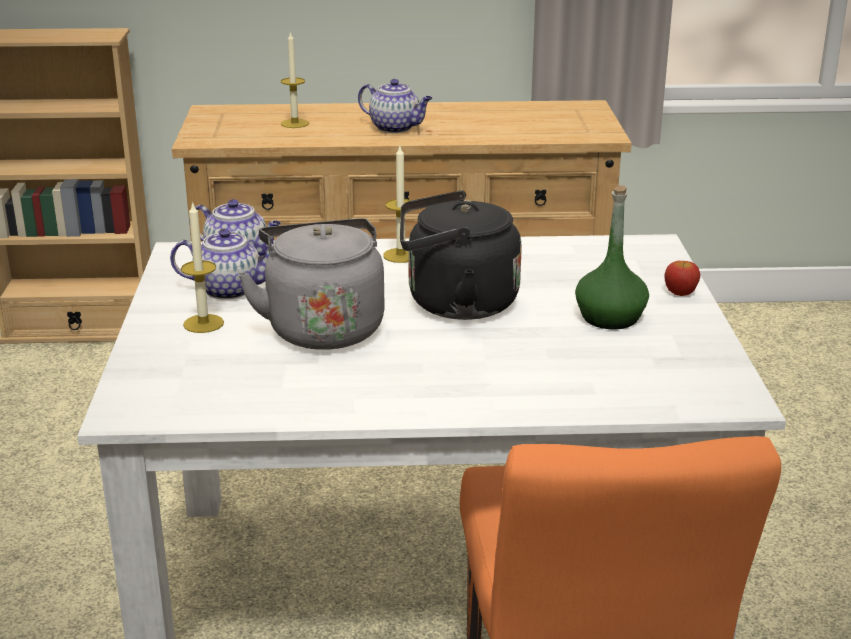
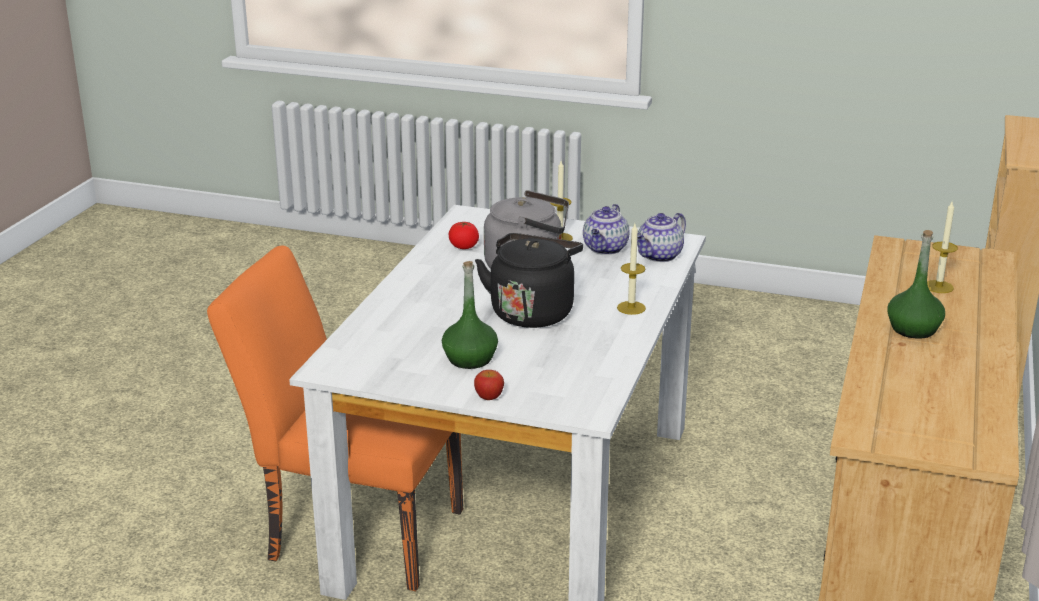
camera: 110 degrees right, 0 degrees up
teapot [358,79,432,133] -> green bottle [888,230,945,339]
none -> tomato [449,222,479,249]

